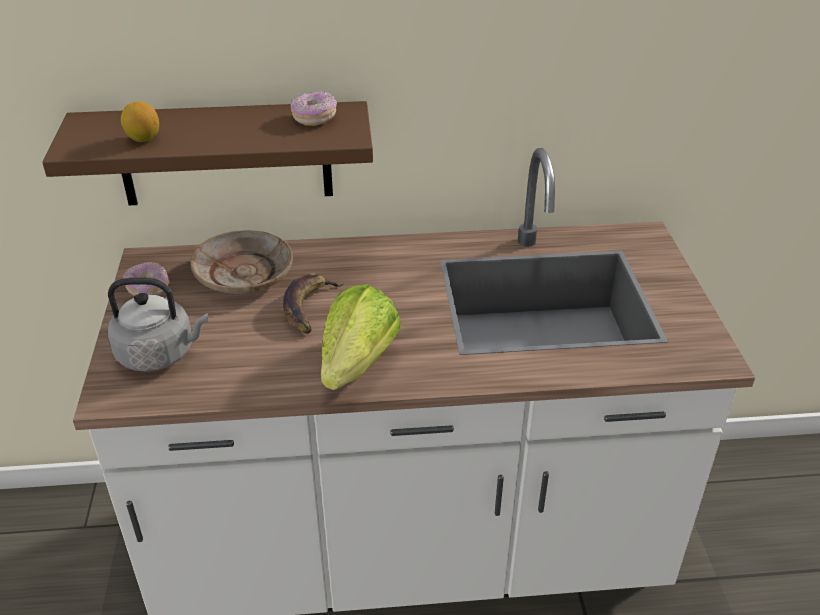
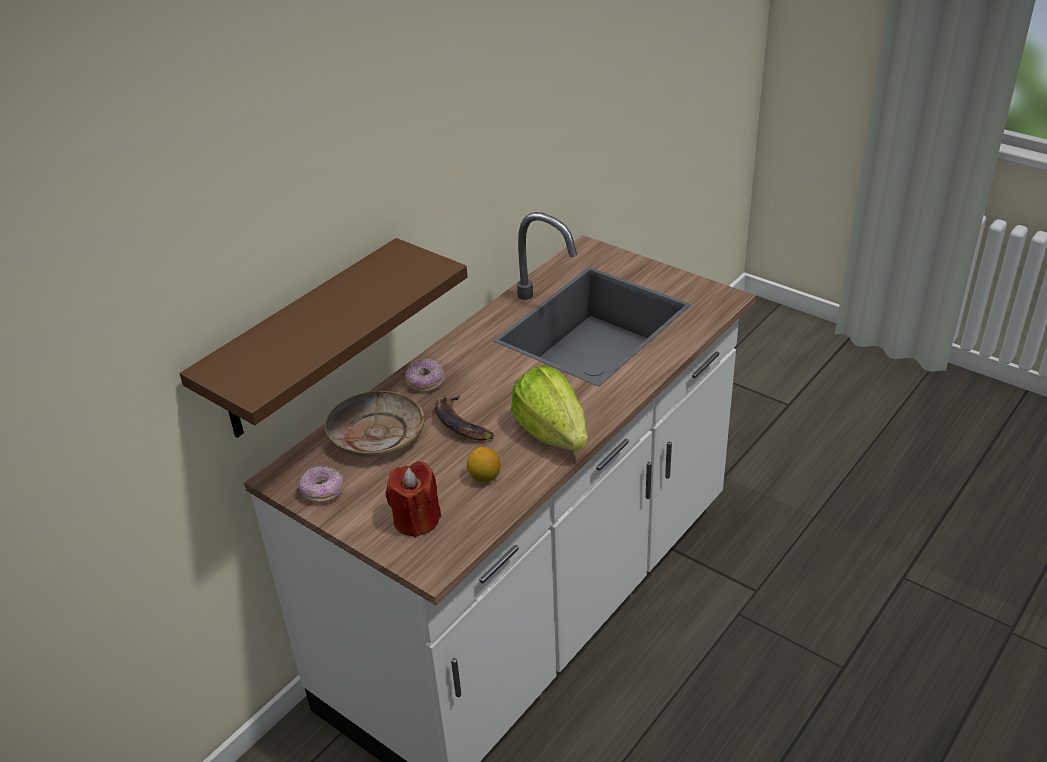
camera: 45 degrees left, 0 degrees up
grey kettle [108,278,209,372] -> red candle [386,461,441,538]
lemon [121,101,159,142] -> lemon moved to [467,447,501,482]
donut [290,91,337,126] -> donut moved to [405,358,444,392]

